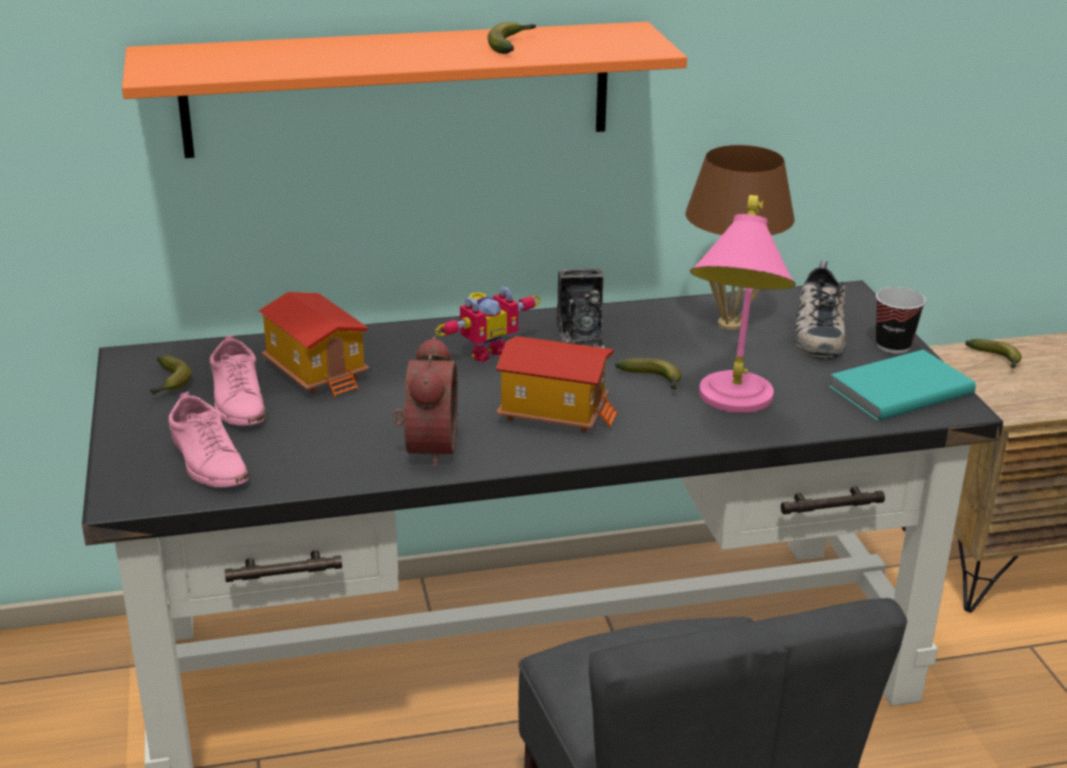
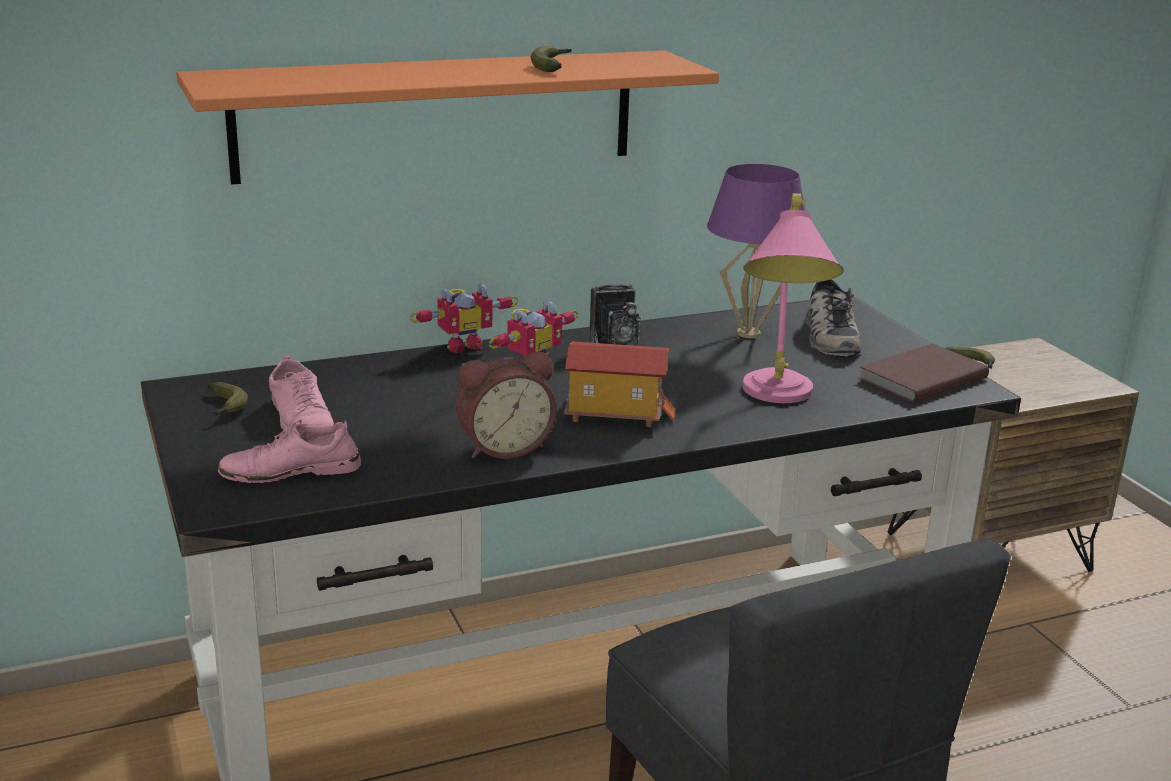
camera: 10 degrees left, 5 degrees down
pink shoe [169,392,249,487] -> pink shoe turned 120 degrees clockwise [218,420,361,483]
toy house [259,292,369,397] -> none
alarm clock [393,336,458,467] -> alarm clock turned 75 degrees clockwise [456,351,557,459]
banana [615,358,681,390] -> none
brown table lamp [685,145,794,330] -> purple table lamp [707,164,805,338]
turquoise book [829,350,976,421] -> brown book [858,343,989,403]
cup [876,287,926,353] -> none
none -> toy robot [409,283,519,353]

